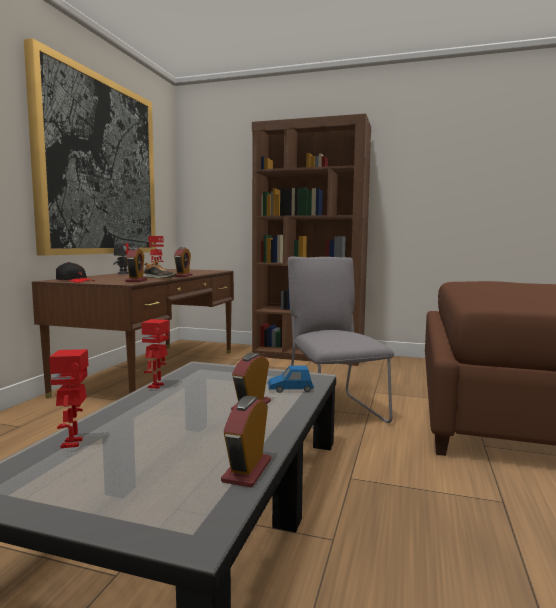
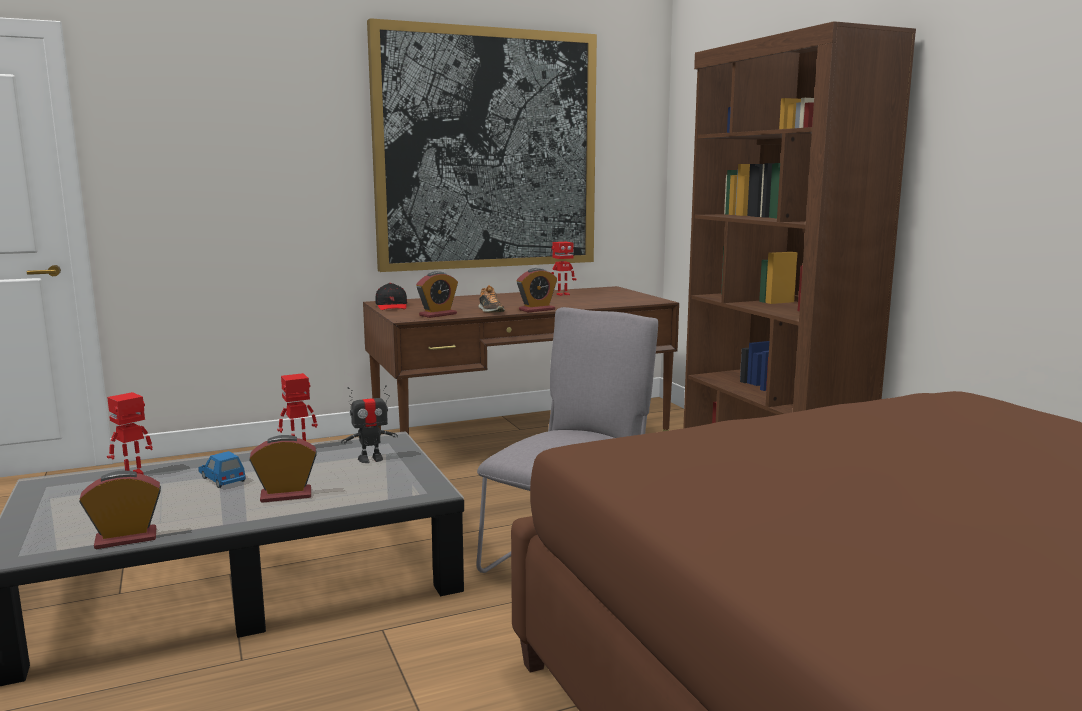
camera: 50 degrees right, 5 degrees up
toy robot [113,236,132,274] -> toy robot moved to [341,385,398,463]
blue toy car [268,365,314,393] -> blue toy car moved to [198,451,246,488]

